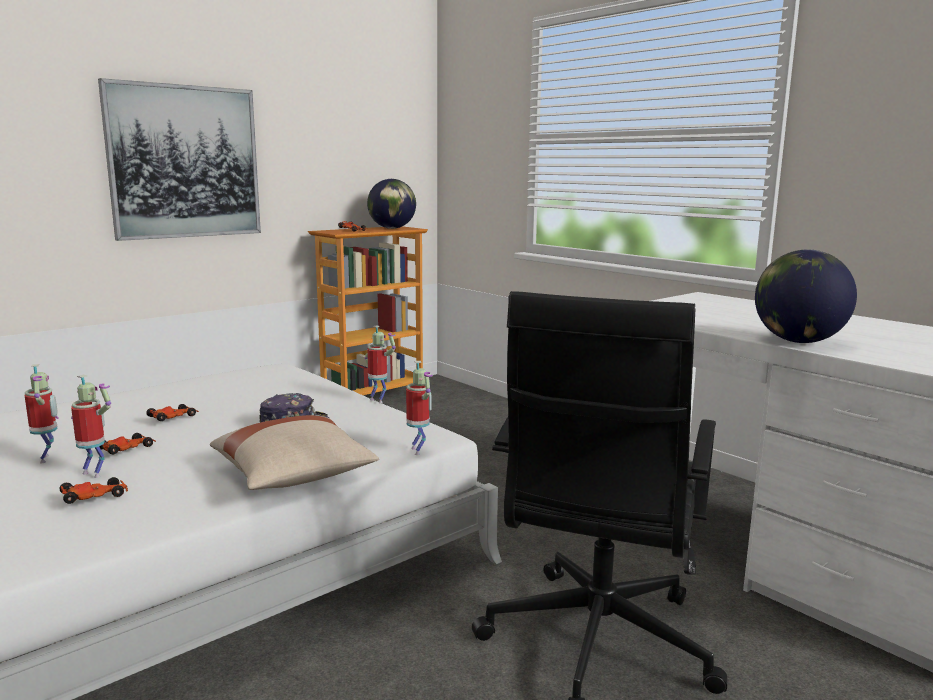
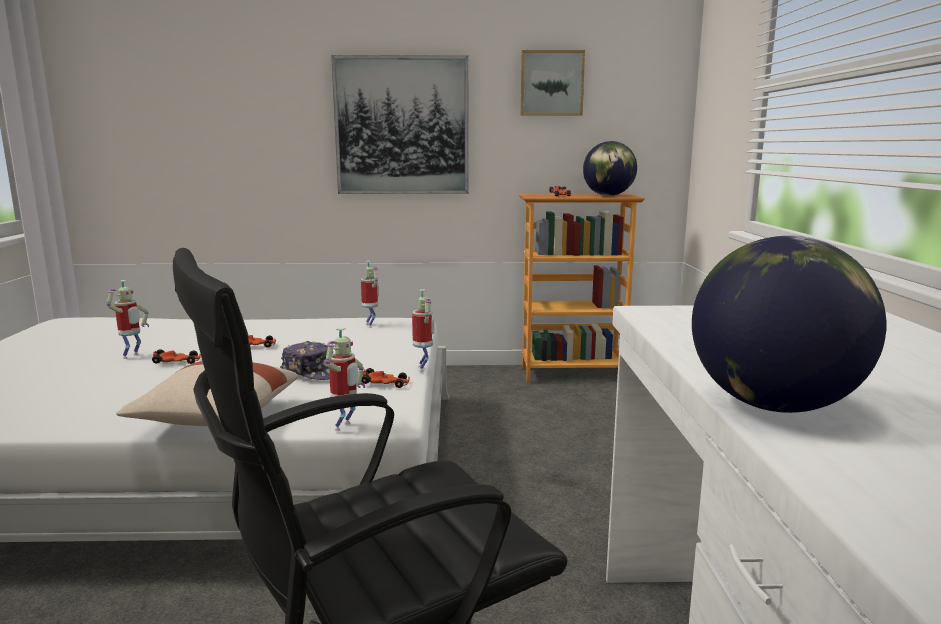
camera: 40 degrees right, 0 degrees up
toy car [60,477,128,504] -> toy car moved to [361,368,410,388]
toy robot [71,375,111,478] -> toy robot moved to [361,261,379,328]
none -> picture [521,50,585,116]

